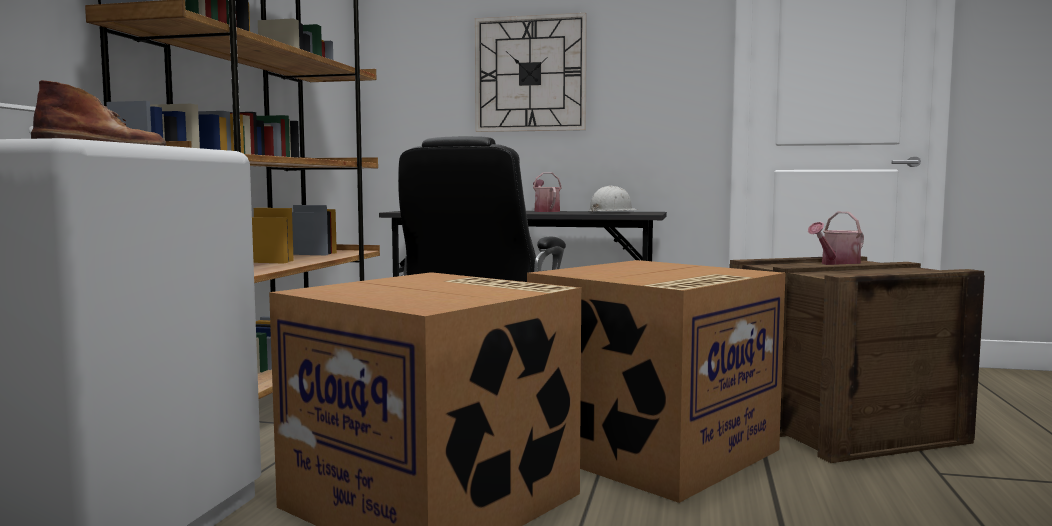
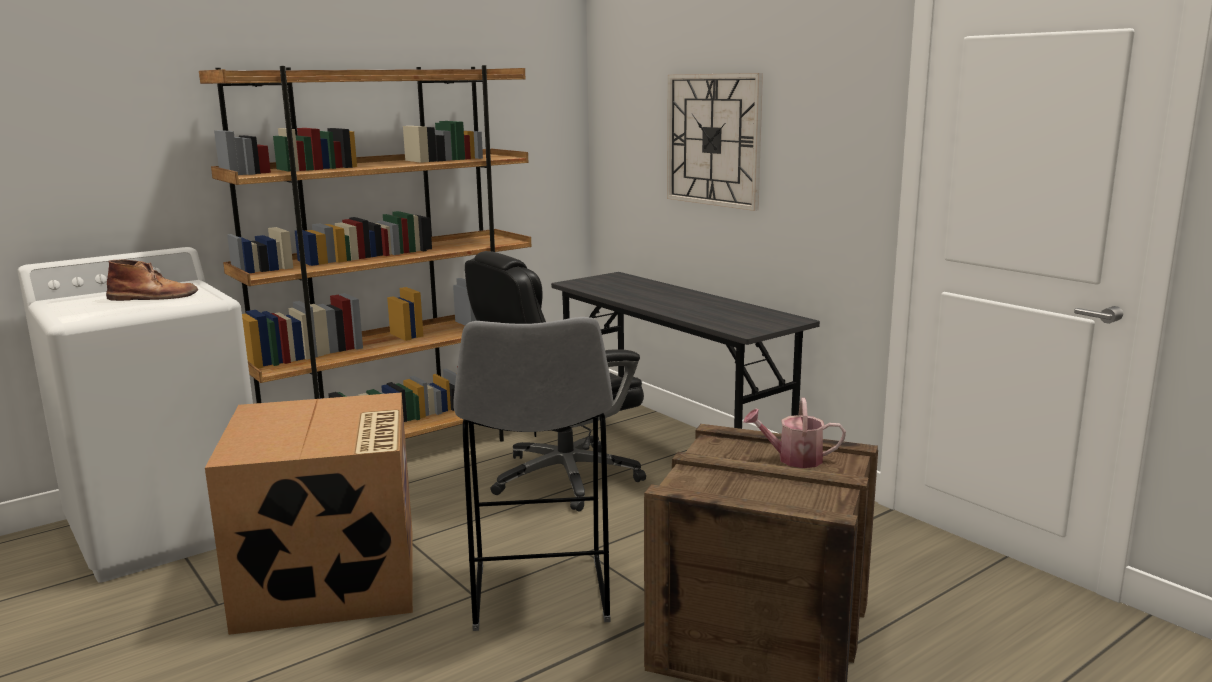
camera: 40 degrees right, 10 degrees up
cardboard box [527,260,786,503] -> grey stool [453,317,613,631]
watering can [533,172,562,212] -> none
white hard hat [589,186,638,213] -> none

